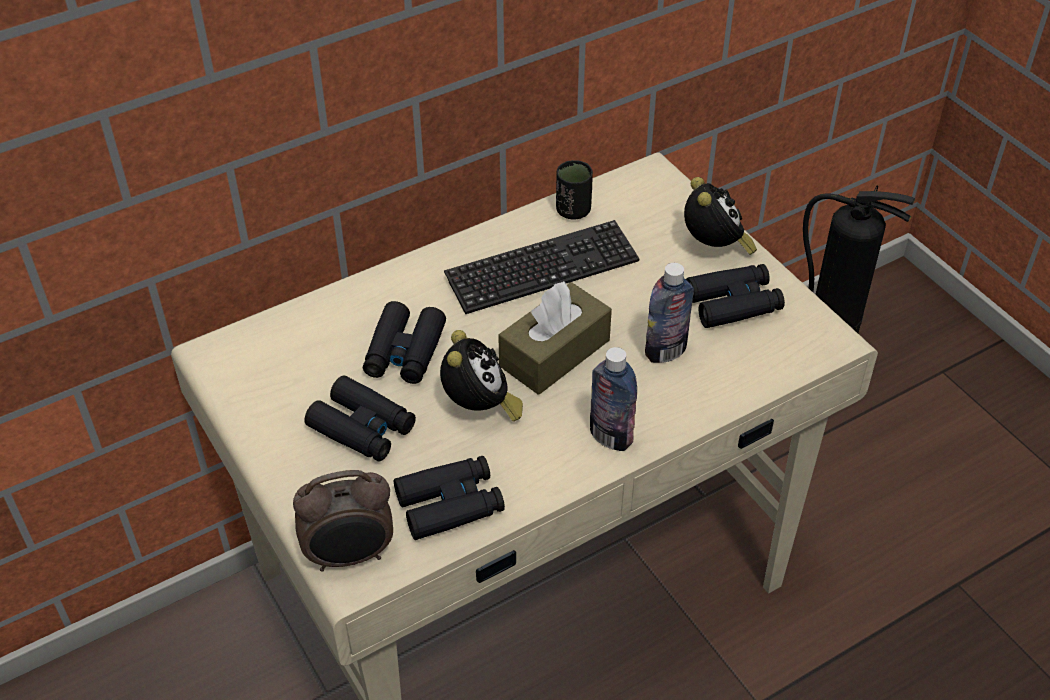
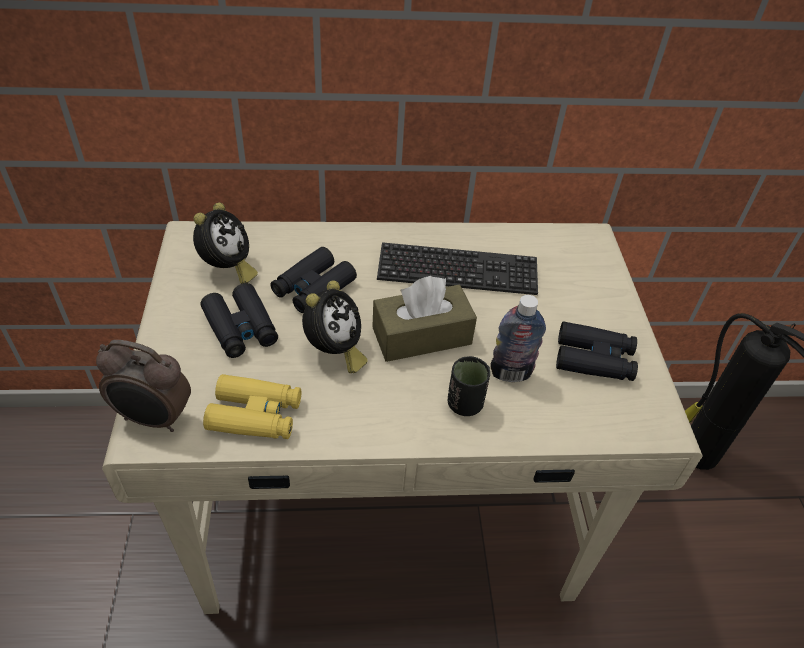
camera: 25 degrees right, 0 degrees up
black binoculars [394,456,505,540] -> yellow binoculars [203,374,301,439]
black cup [556,160,593,220] -> black cup moved to [448,356,490,416]
bottle [590,347,637,451] -> none
alarm clock [684,177,757,255] -> alarm clock moved to [193,202,258,284]

